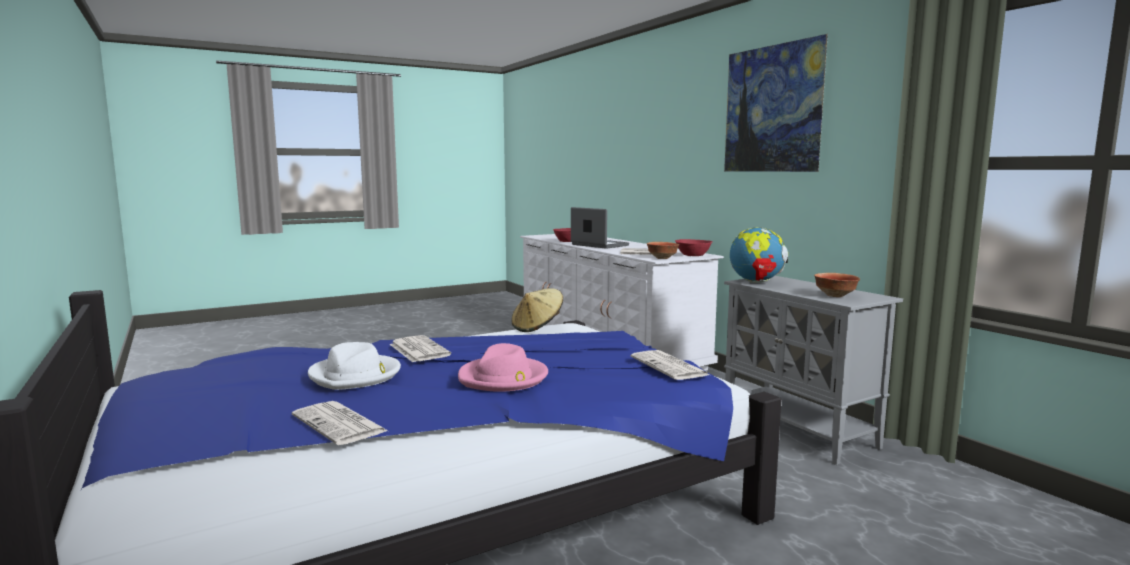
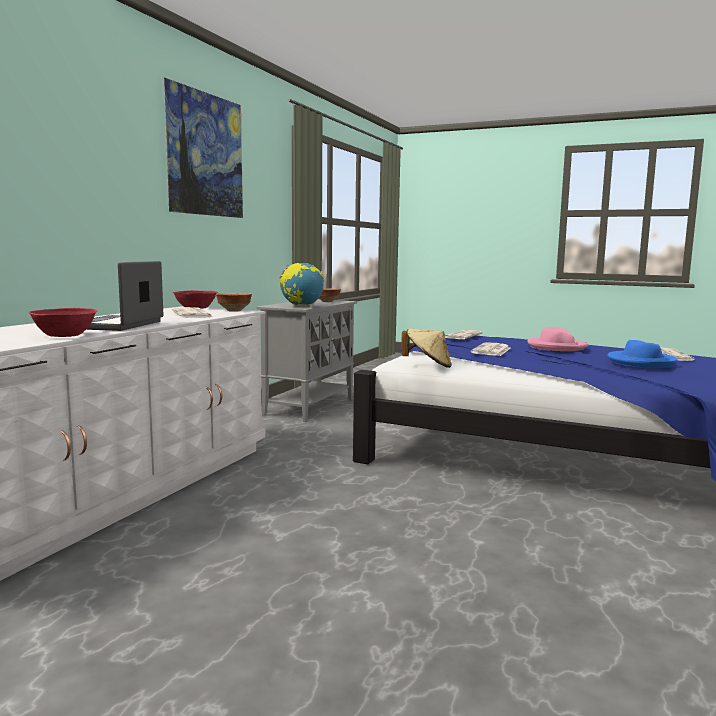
camera: 125 degrees left, 0 degrees up
white hat [308,342,401,390] -> blue hat [607,340,678,368]
newspaper [390,335,451,362] -> newspaper moved to [471,342,510,356]

